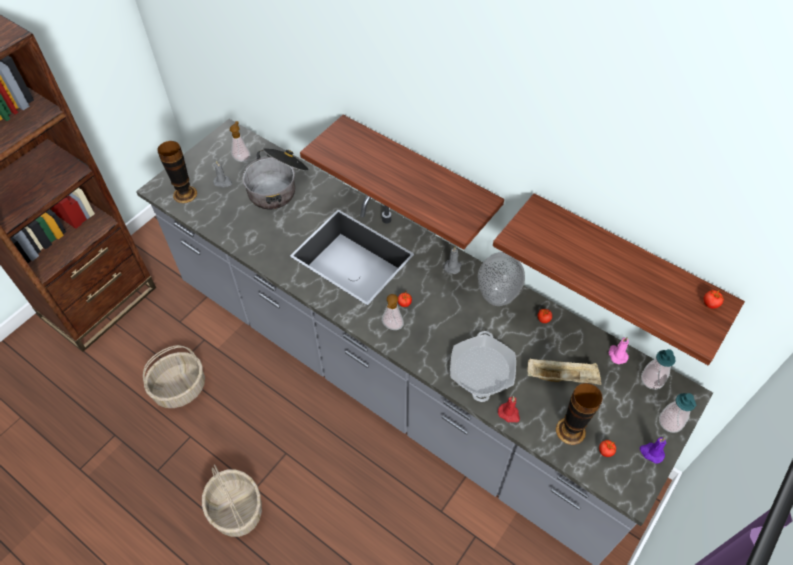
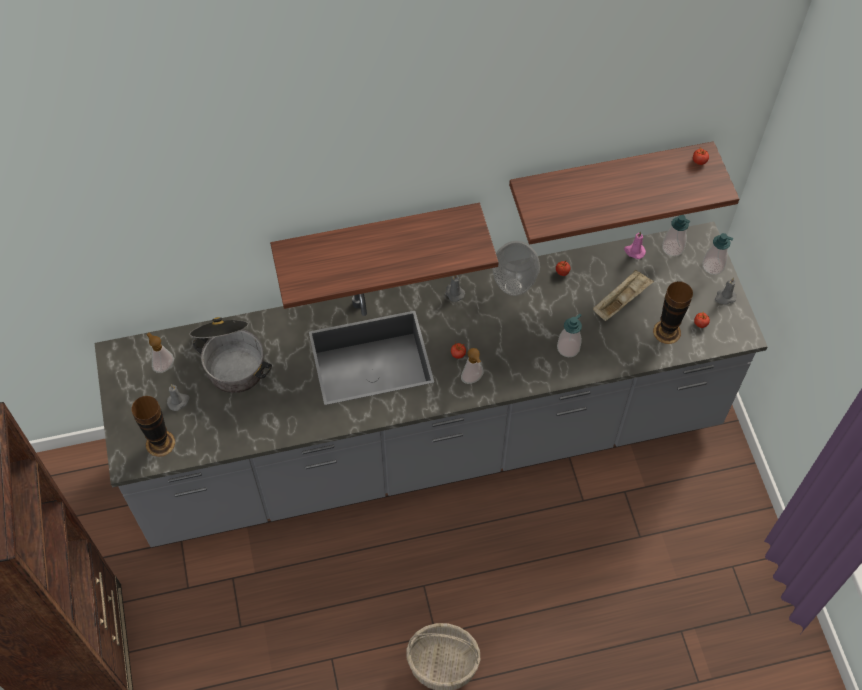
camera: 50 degrees left, 5 degrees up
basket [143,345,205,408] -> none
frying pan [450,331,516,402] -> soap dispenser [557,314,582,357]
red candle [498,396,520,422] -> none
purple candle [640,437,667,464] -> grey candle [715,277,736,305]

